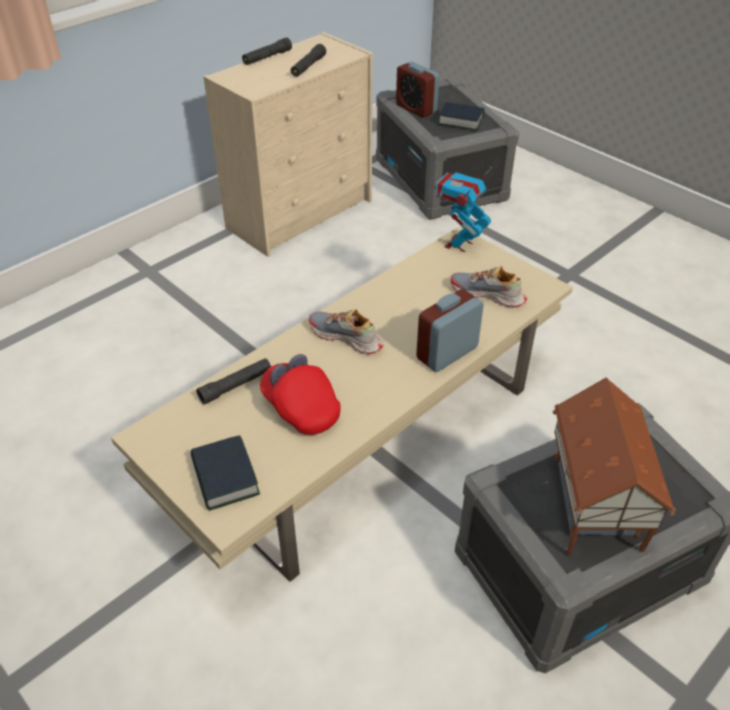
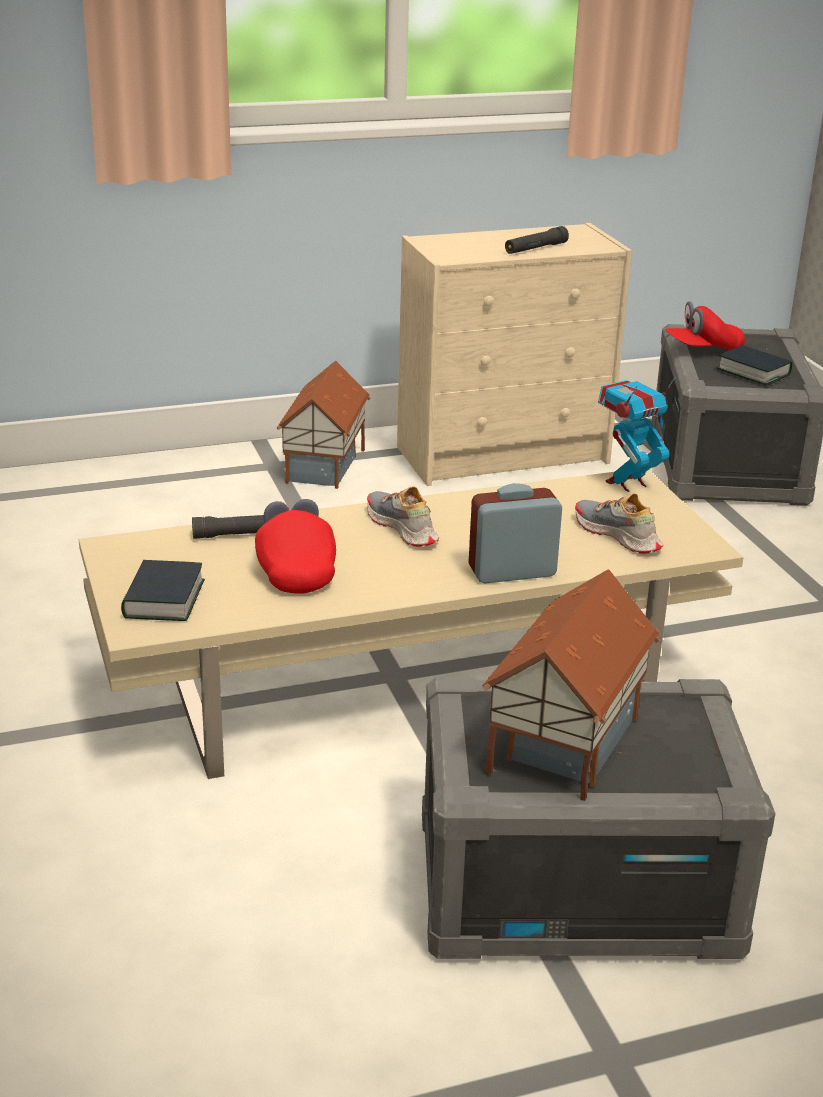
camera: 25 degrees right, 15 degrees down
black flashlight [242,37,292,65] -> none
alarm clock [396,62,439,117] -> red cap [665,301,745,350]
none -> toy house [277,361,371,489]

